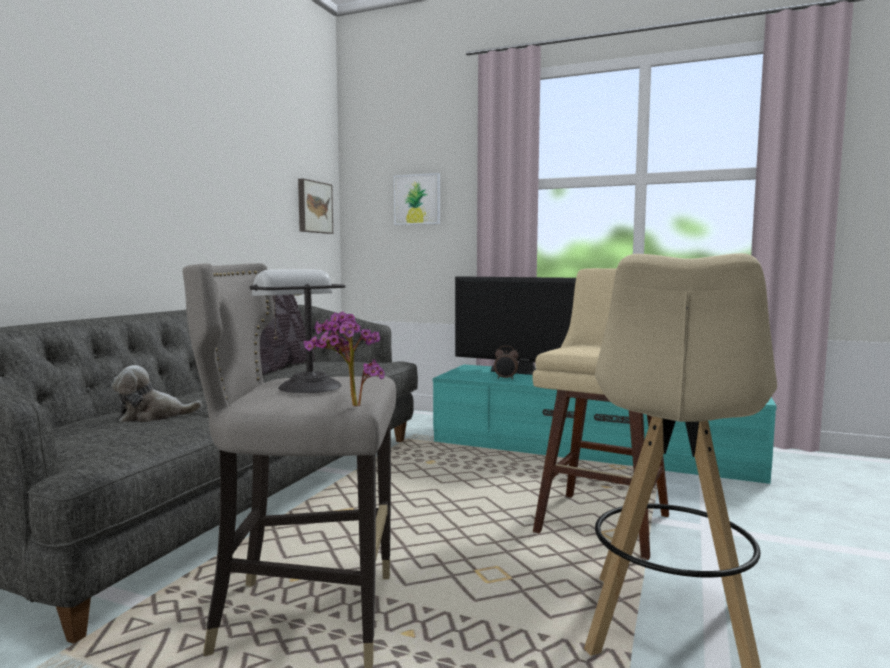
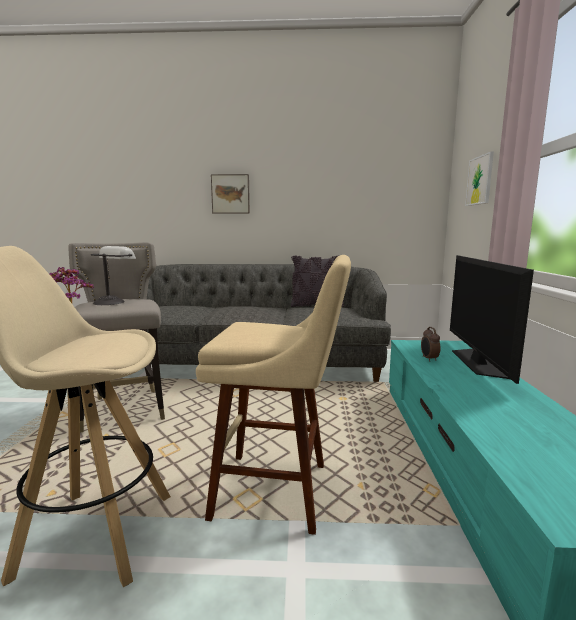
camera: 70 degrees right, 5 degrees up
plush toy [111,365,202,422] -> none
picture [298,179,333,234] -> picture moved to [211,174,250,213]

